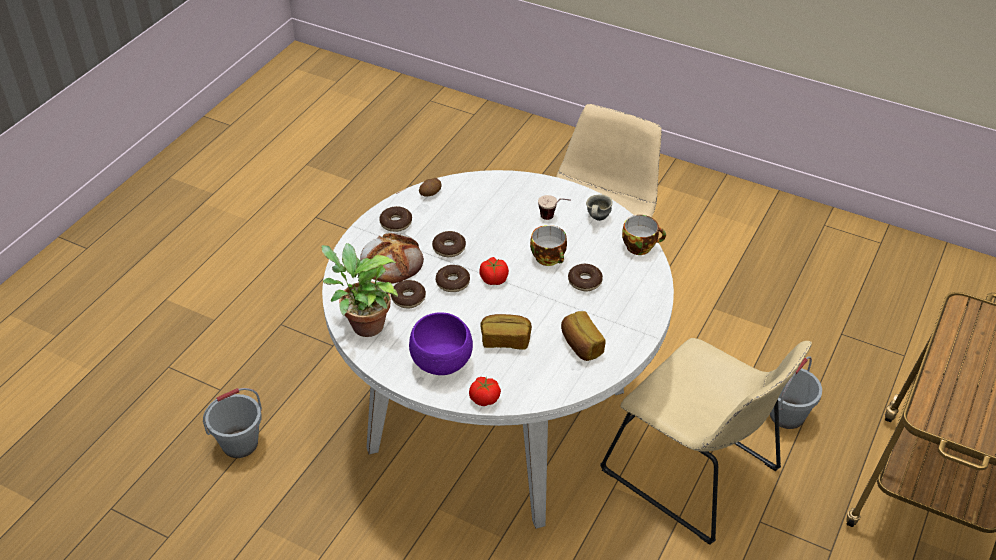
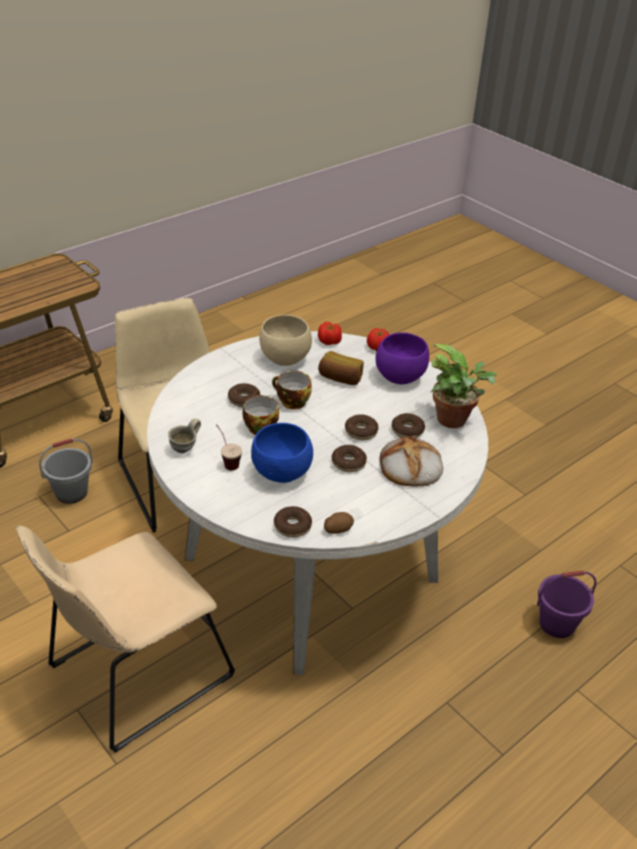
camera: 160 degrees left, 5 degrees down
grey bucket [203,388,262,458] -> purple bucket [537,571,597,638]
donut [379,206,412,232] -> donut moved to [274,506,312,538]
tomato [479,257,509,285] -> tomato moved to [318,322,342,345]
bread [561,311,605,361] -> beige bowl [259,315,312,366]
cup [622,215,666,255] -> cup moved to [272,371,312,409]
none -> blue bowl [251,423,313,483]

